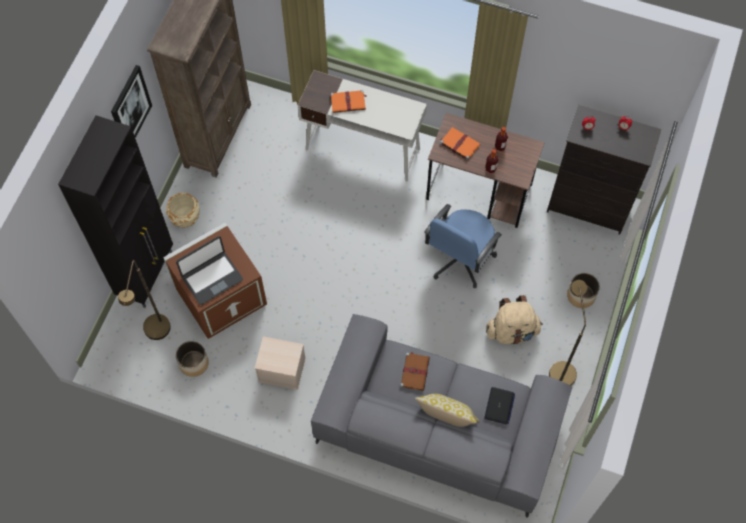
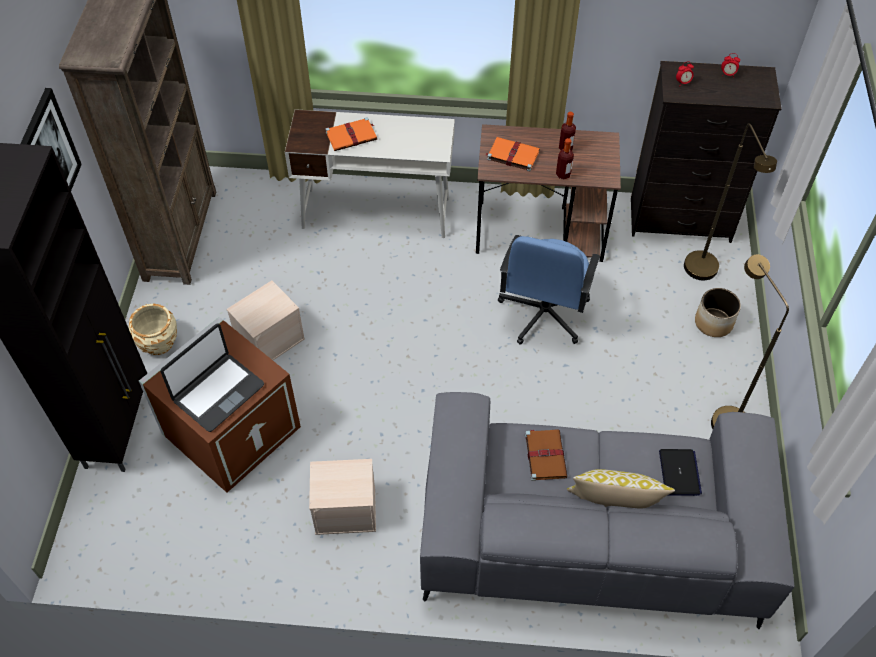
camera: 15 degrees left, 10 degrees down
brown floor lamp [118,260,171,340] -> brown floor lamp moved to [684,123,777,280]
planter [176,341,209,377] -> none
beige backpack [486,295,543,344] -> none
none -> beige storage box [226,280,305,360]

